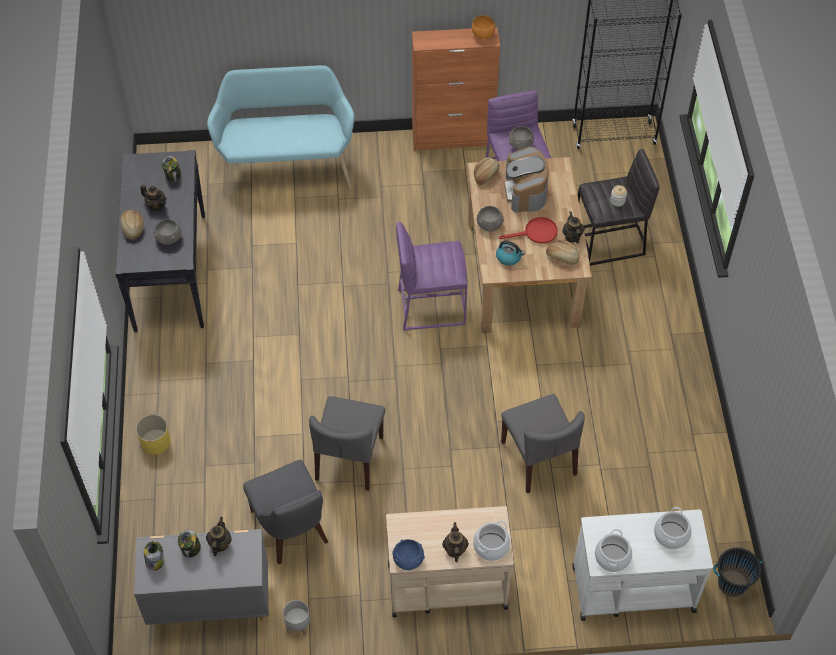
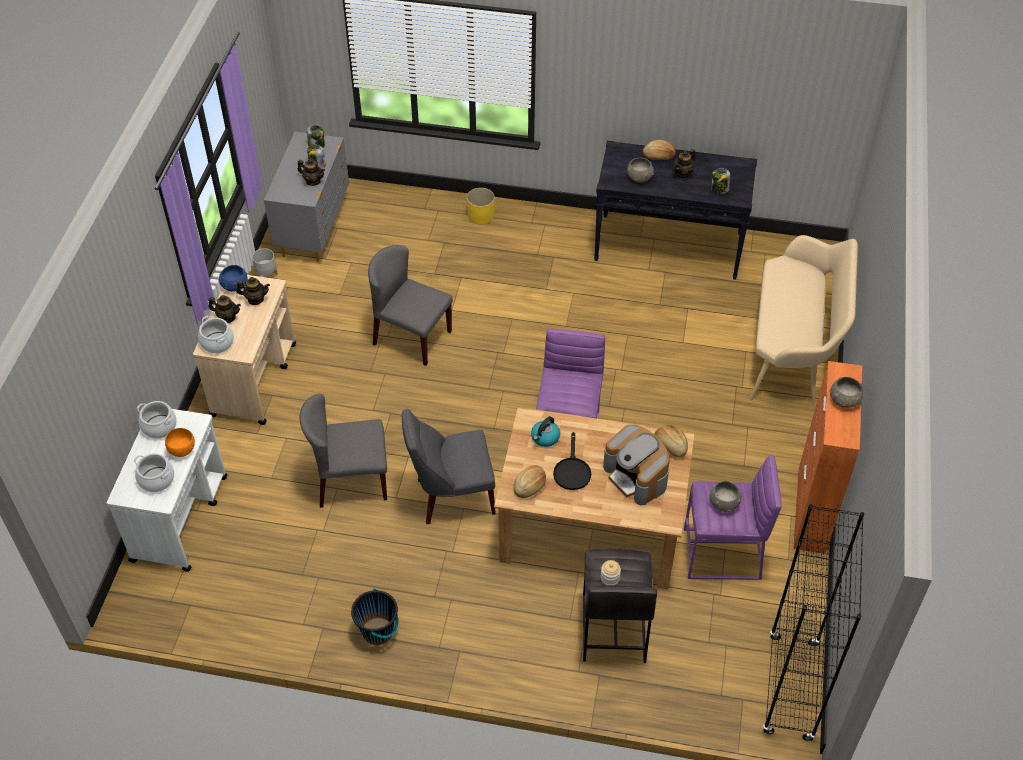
camera: 105 degrees right, 5 degrees down
turquoise bench [207,65,354,196] -> beige bench [750,235,858,404]
grey chair [243,460,328,564] -> grey chair moved to [402,409,496,524]
orange bowl [472,15,495,39] -> orange bowl moved to [165,428,195,457]
grey bowl [476,206,504,232] -> grey bowl moved to [830,377,864,408]
red frying pan [499,217,558,244] -> black frying pan [553,432,591,490]
coffee machine [504,147,548,213] -> coffee machine turned 135 degrees counterclockwise [603,424,670,505]
teapot [563,211,585,244] -> teapot moved to [236,277,270,305]
black bucket [713,548,762,597] -> black bucket moved to [351,588,398,645]

